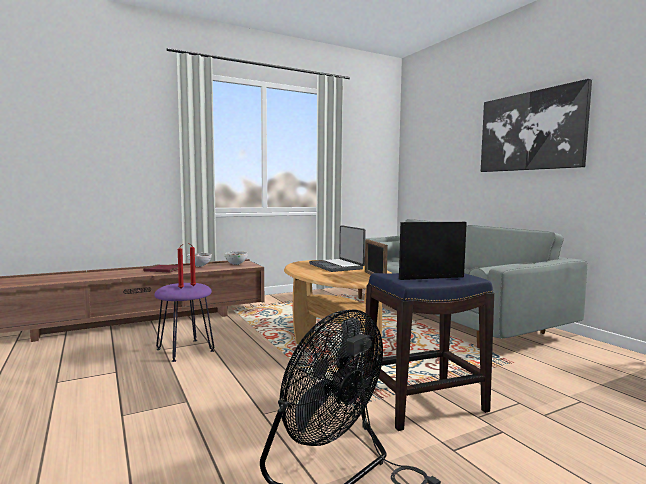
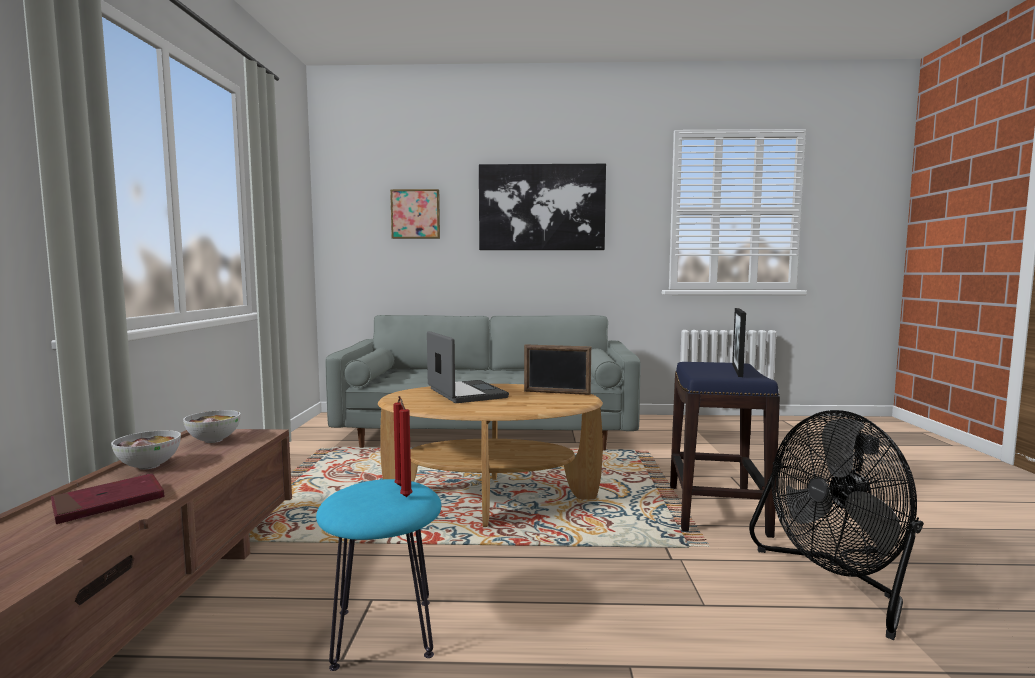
camera: 60 degrees left, 0 degrees up
purple stool [154,283,214,362] -> turquoise stool [316,479,441,671]
laptop [309,225,366,272] -> laptop turned 120 degrees counterclockwise [427,331,509,403]
none -> picture [390,189,440,239]

